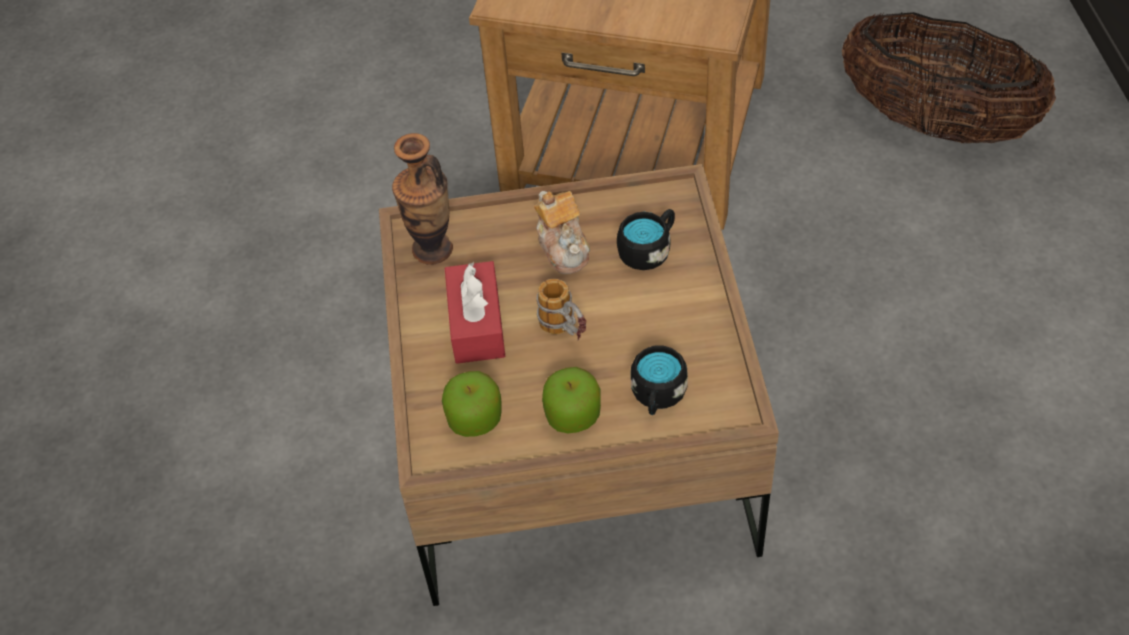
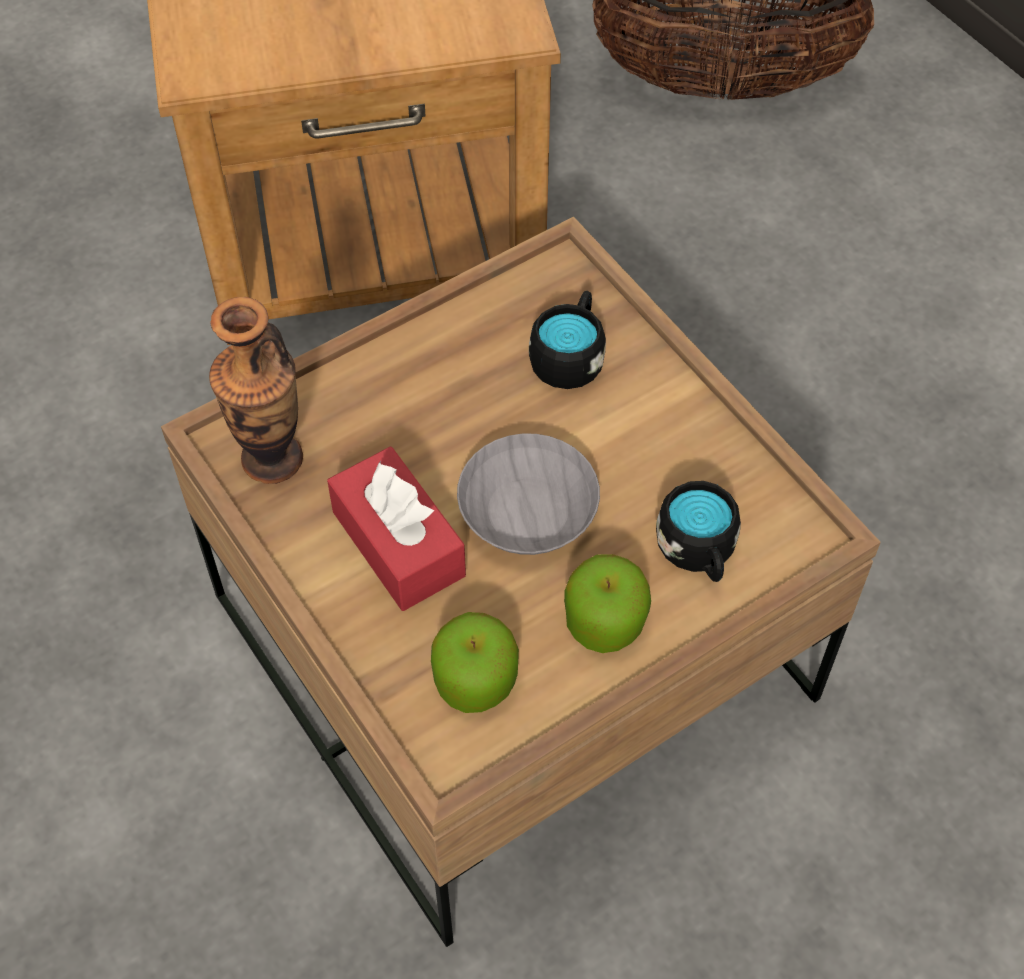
camera: 30 degrees left, 5 degrees up
teapot [534,191,590,274] -> none
mug [536,278,586,341] -> grey bowl [457,434,600,555]

